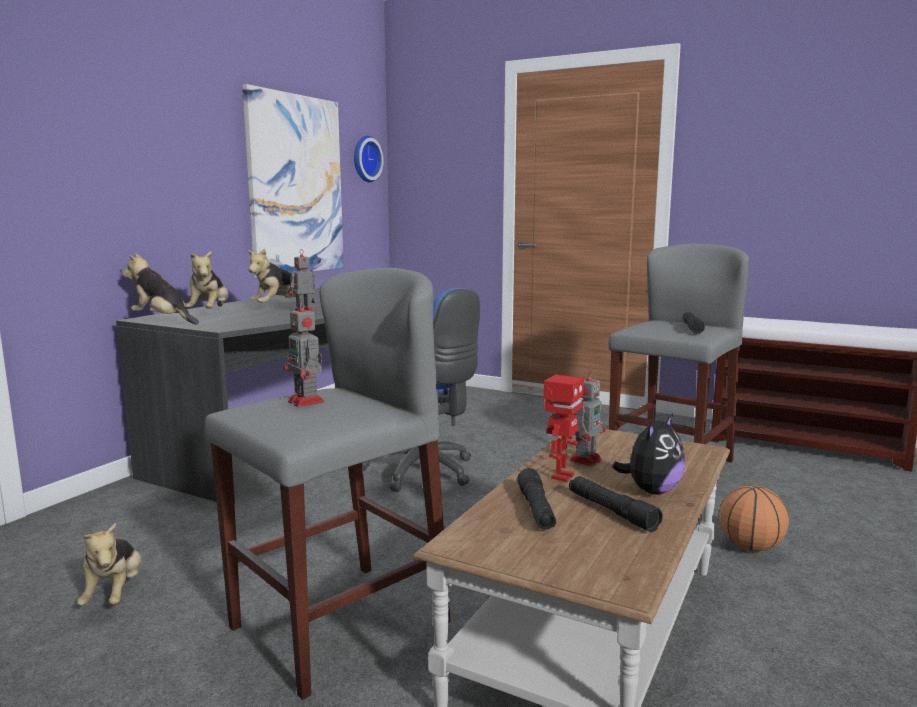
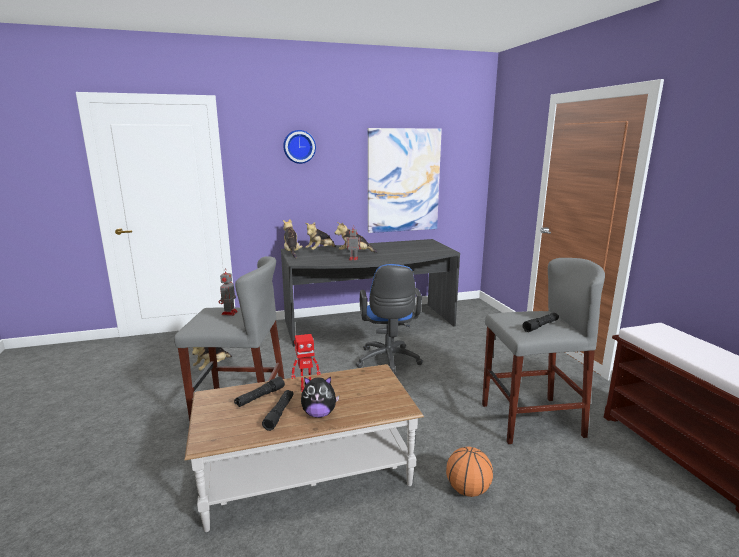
camera: 45 degrees right, 5 degrees up
wall clock [354,136,384,182] -> wall clock moved to [283,130,316,164]
toy robot [570,369,606,466] -> none

